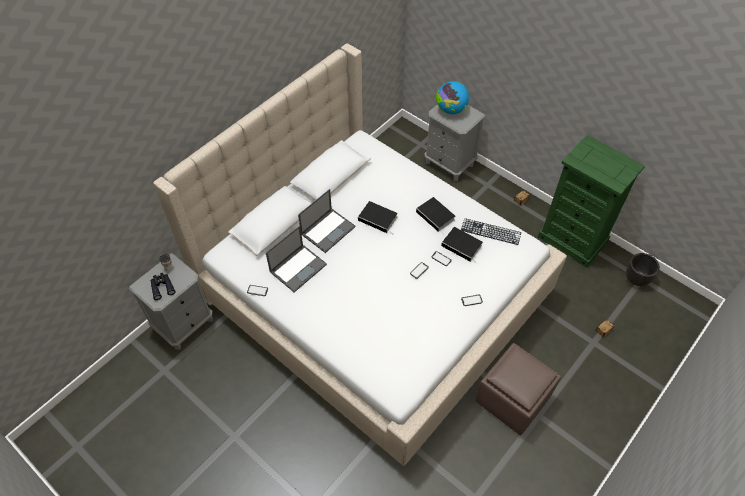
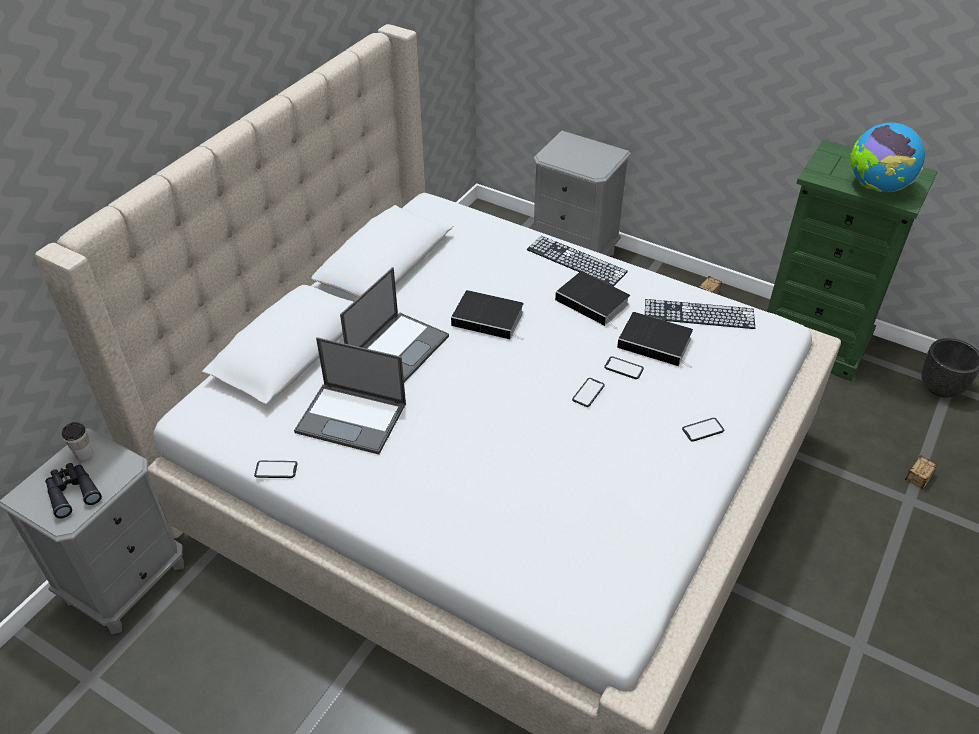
camera: 10 degrees left, 10 degrees down
laptop [266,226,327,292] -> laptop turned 75 degrees clockwise [294,337,406,455]
globe [436,81,469,114] -> globe moved to [850,123,925,192]
brown ottoman [475,343,561,435] -> none
none -> keyboard [527,236,628,286]

